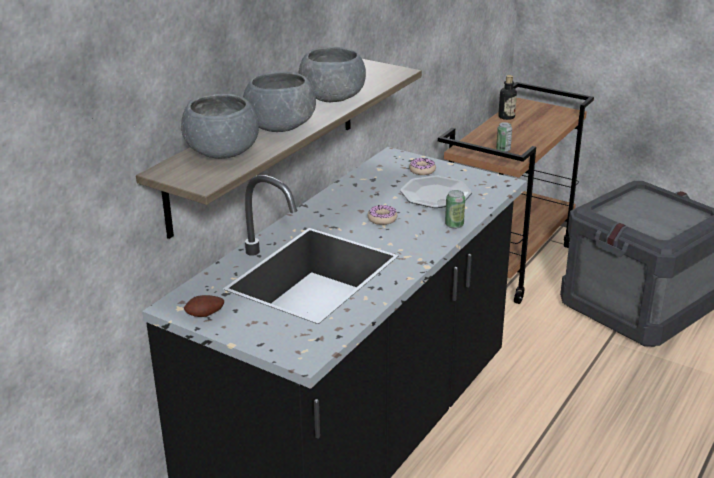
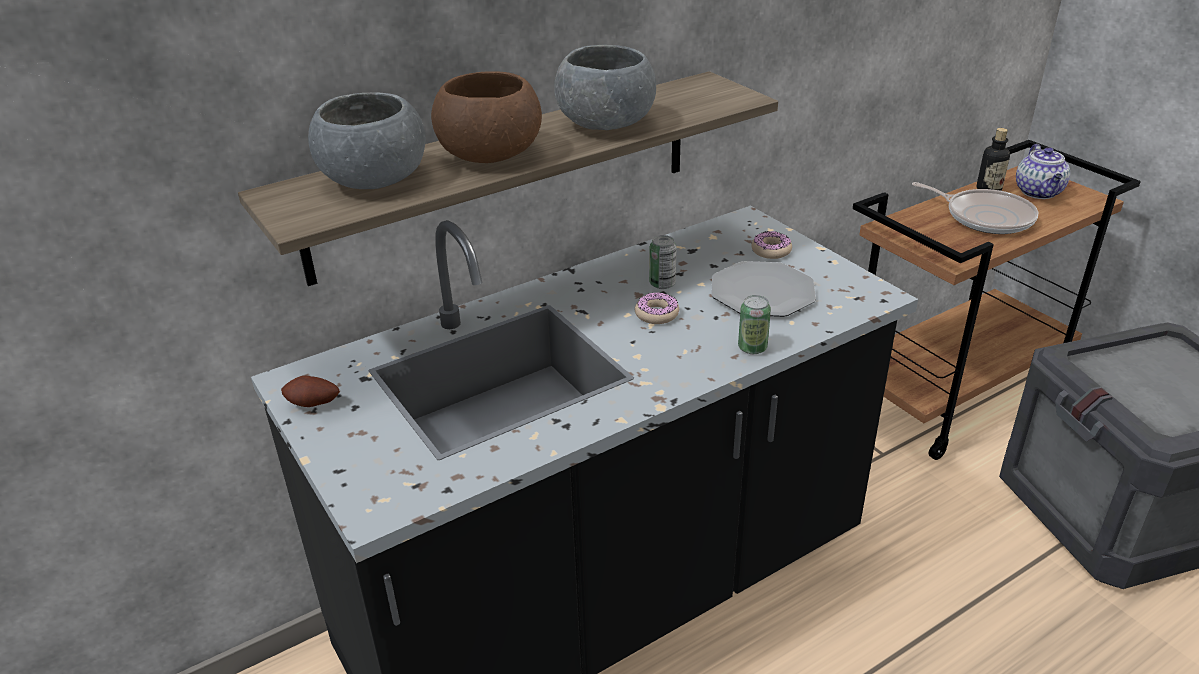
camera: 25 degrees right, 5 degrees up
grey bowl [243,72,316,132] -> brown bowl [431,71,542,163]
can [496,122,512,152] -> can moved to [649,235,677,289]
none -> frying pan [912,182,1038,234]
none -> teapot [1016,144,1070,199]

